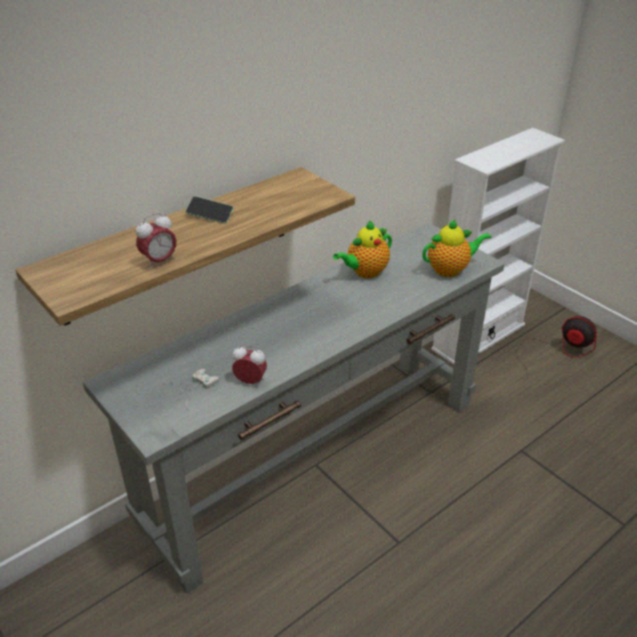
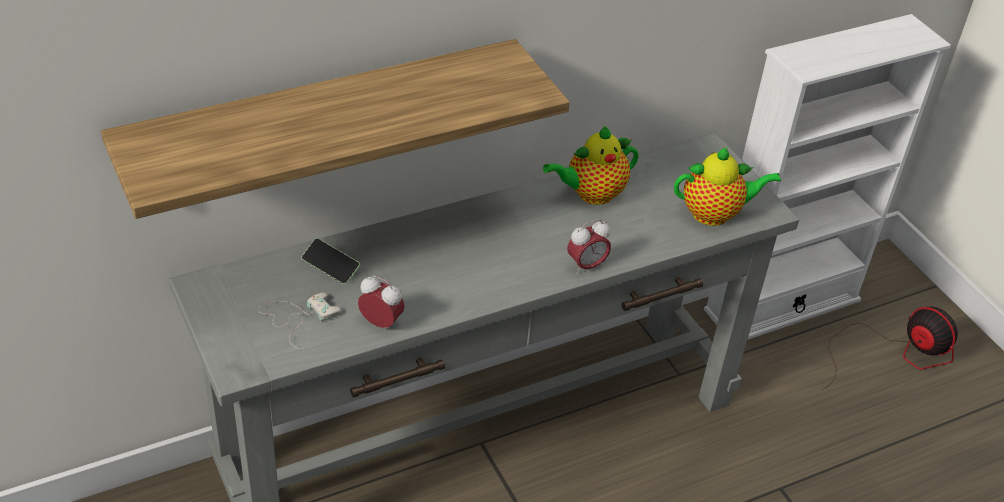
camera: 10 degrees right, 5 degrees up
alarm clock [136,213,176,268] -> alarm clock moved to [567,219,611,274]
phone [185,196,234,224] -> phone moved to [301,238,360,285]

